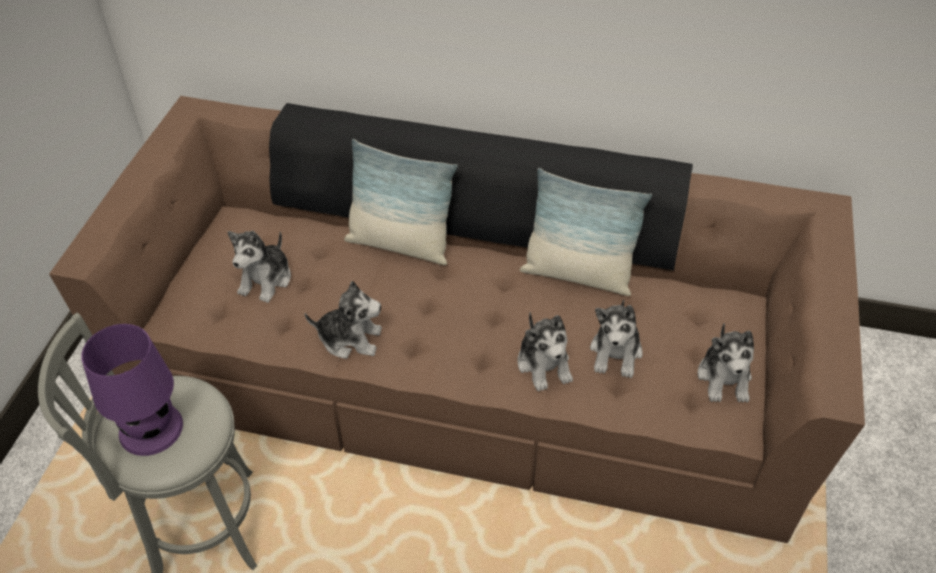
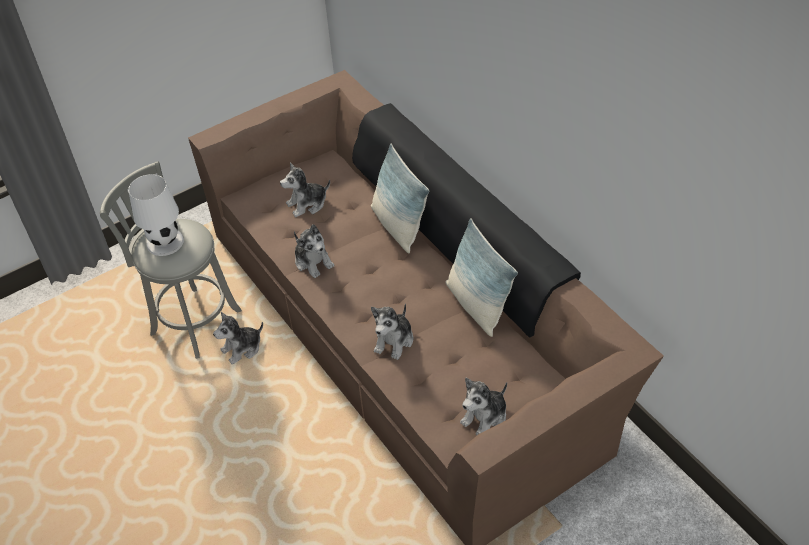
camera: 45 degrees right, 0 degrees up
purple table lamp [81,324,183,456] -> white table lamp [128,174,184,256]
plush toy [590,299,643,378] -> plush toy moved to [213,312,263,364]

